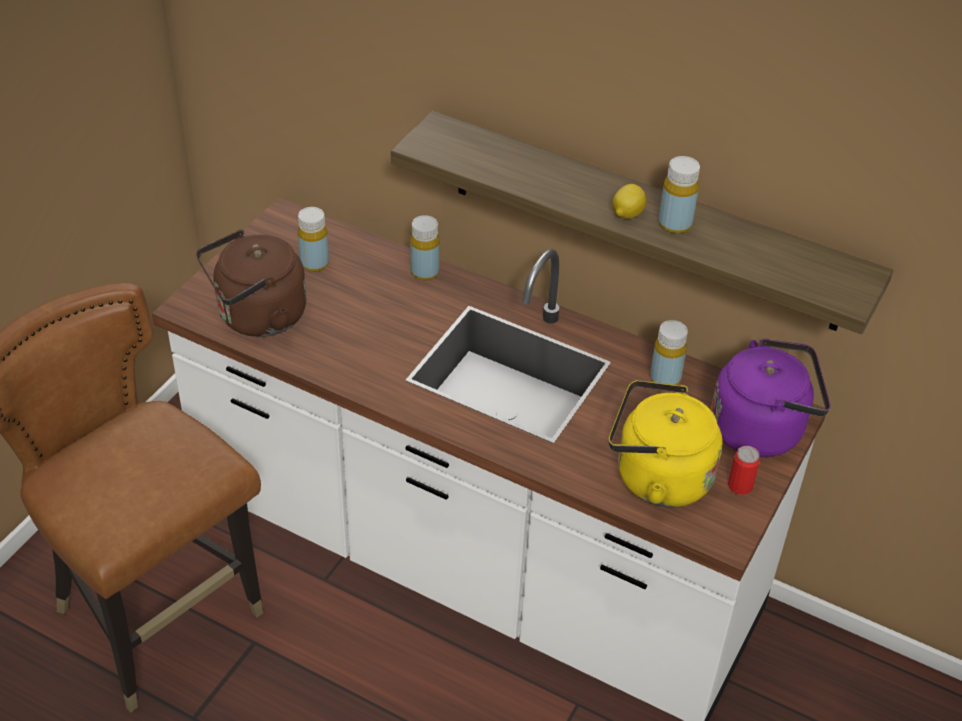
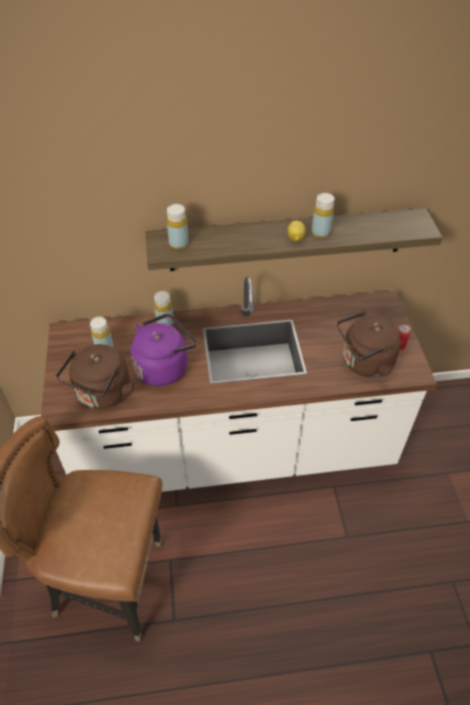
camera: 35 degrees left, 5 degrees up
yellow kettle [609,380,723,507] -> brown kettle [337,311,401,377]
yellow bottle [650,320,688,385] -> yellow bottle moved to [167,204,189,249]
purple kettle [711,338,830,457] -> purple kettle moved to [131,314,197,386]

